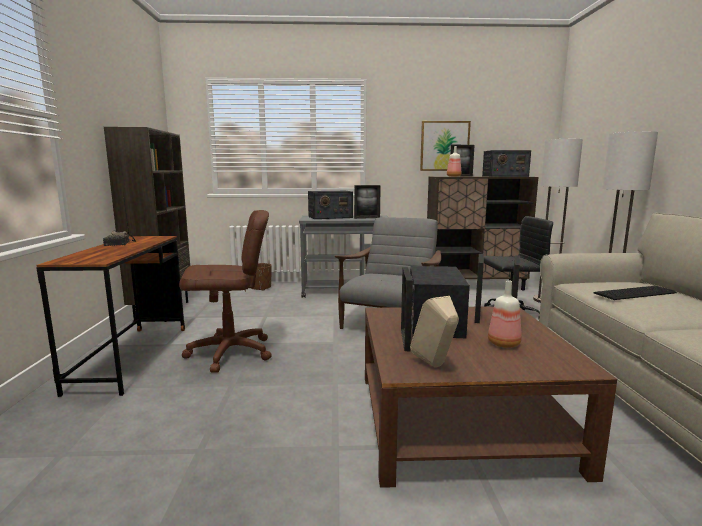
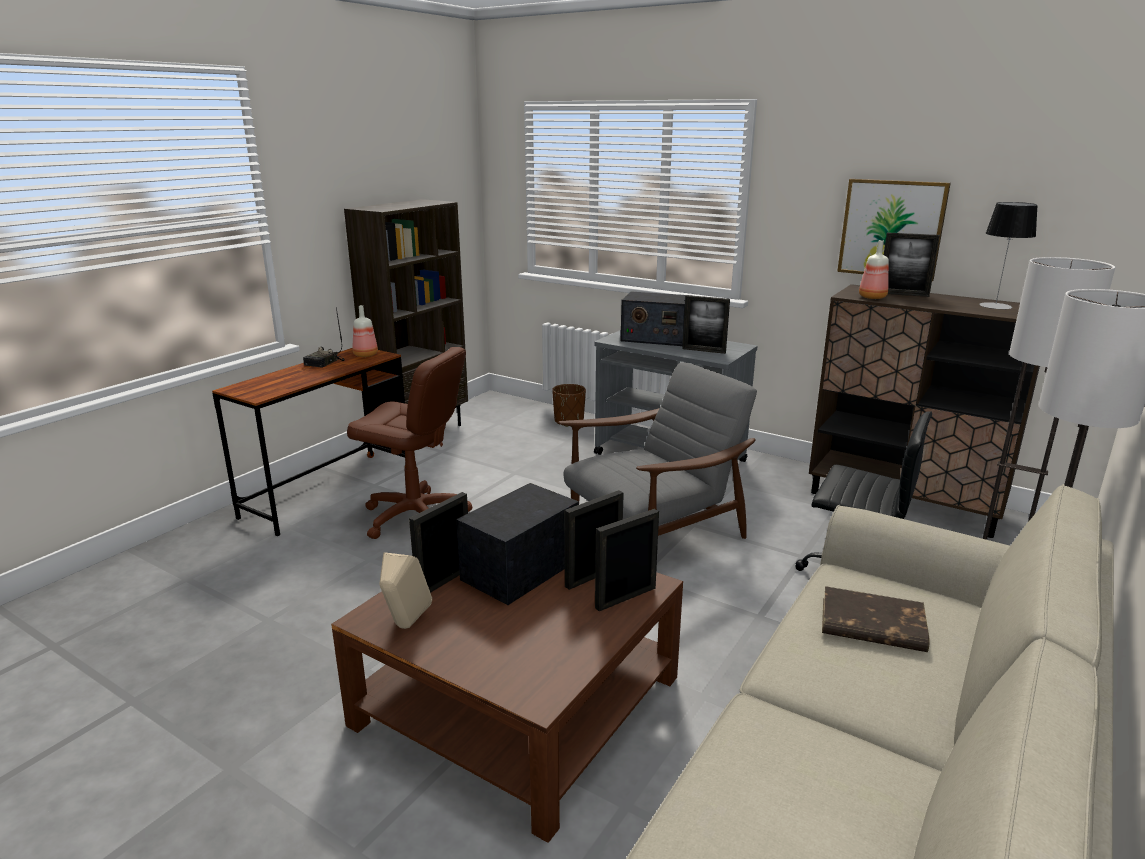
camera: 35 degrees right, 10 degrees up
radio [482,150,531,177] -> table lamp [979,202,1038,310]
bottle [488,280,522,348] -> bottle moved to [353,305,378,357]
keyboard [594,286,677,300] -> brown book [822,586,930,652]

